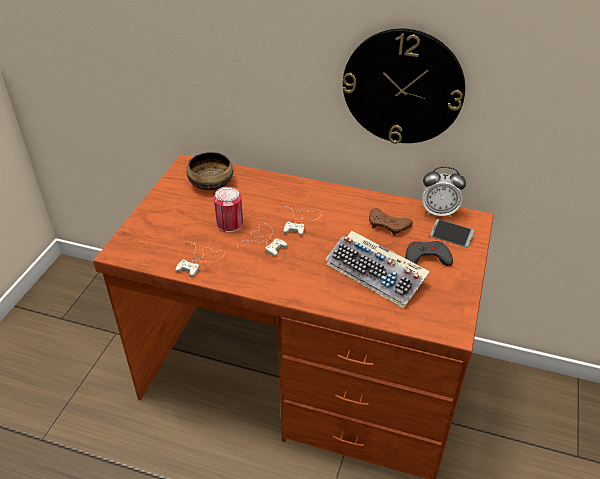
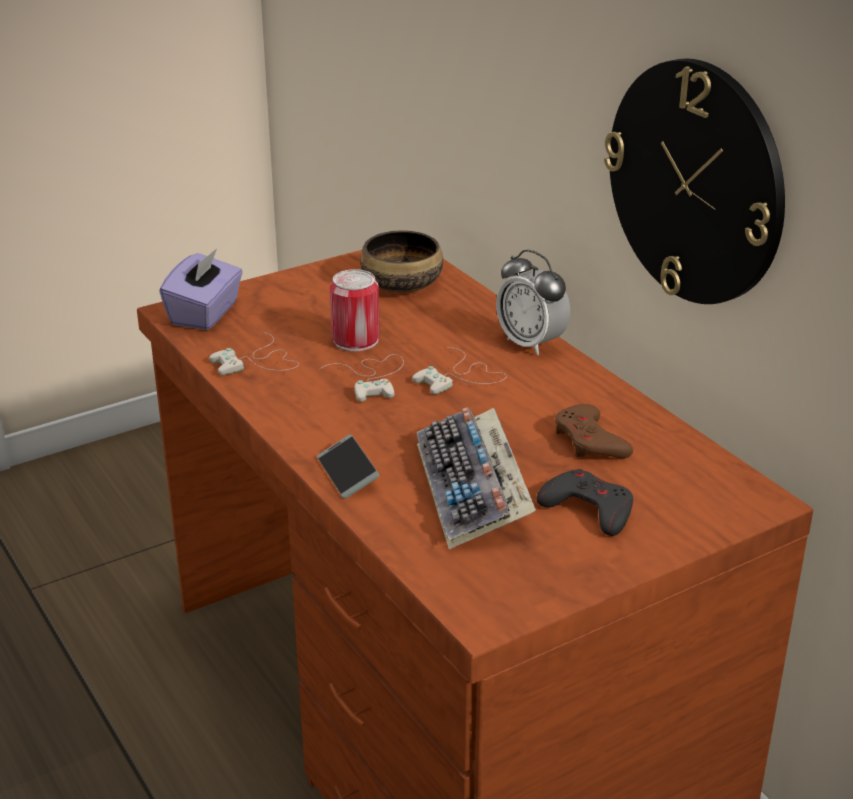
camera: 40 degrees right, 10 degrees down
alarm clock [422,167,466,218] -> alarm clock moved to [496,249,570,356]
phone [430,219,474,247] -> phone moved to [317,435,379,499]
none -> purple tissue box [159,249,243,330]

